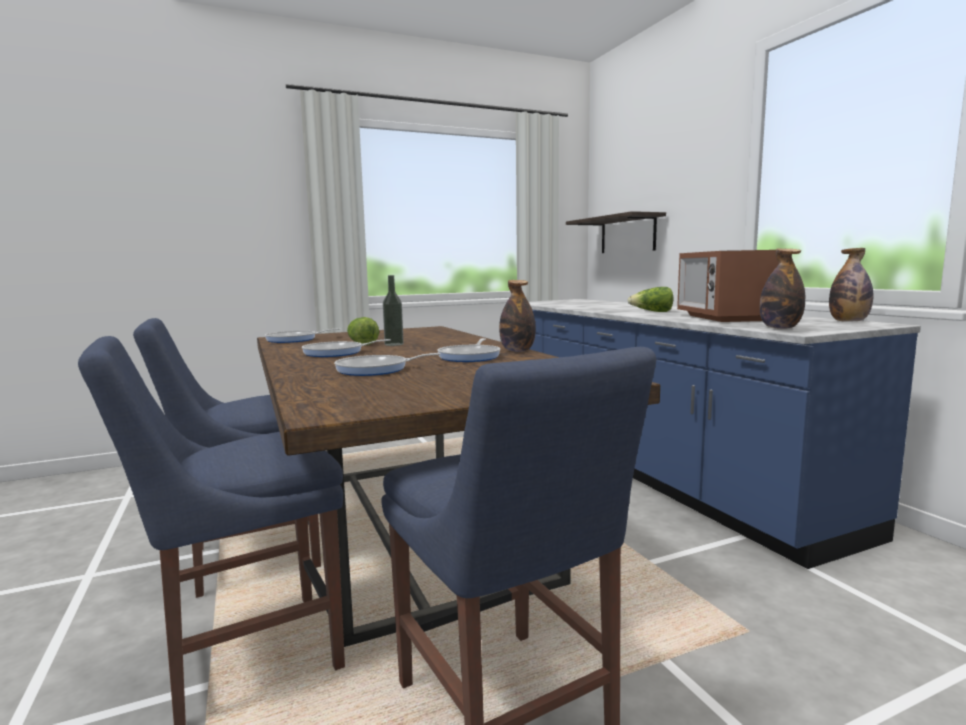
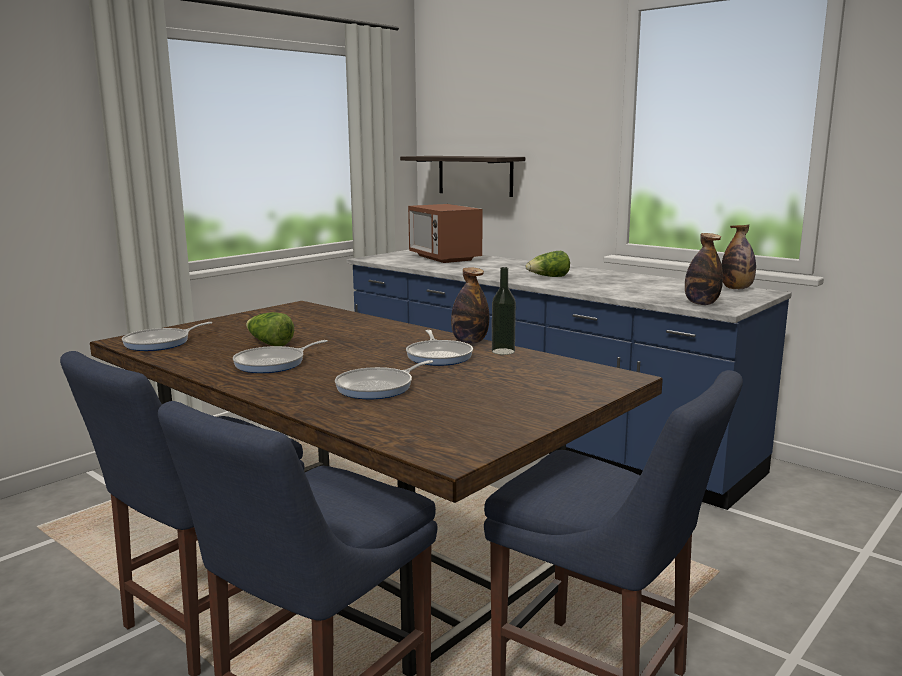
camera: 25 degrees left, 5 degrees up
bottle [383,275,404,346] -> bottle moved to [492,267,516,355]
microwave [677,250,779,322] -> microwave moved to [408,204,483,263]

